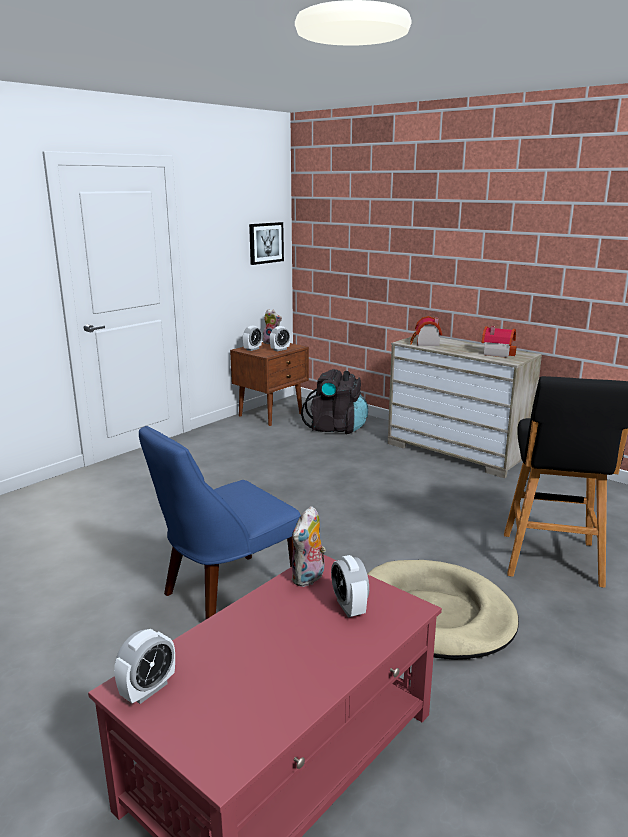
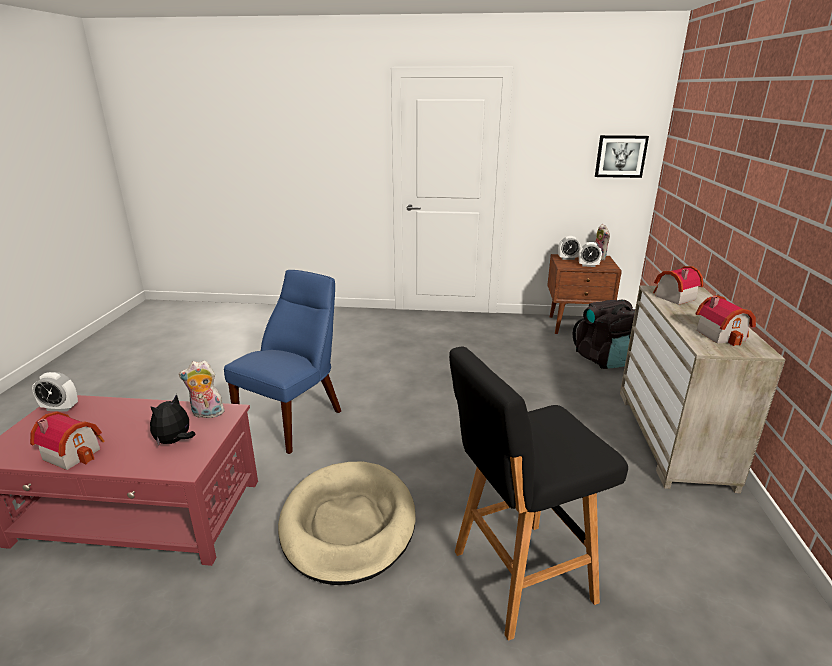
camera: 55 degrees right, 5 degrees up
blue chair [139,426,301,619] -> blue chair turned 105 degrees clockwise [224,270,341,454]
alarm clock [331,555,369,617] -> plush toy [150,394,195,445]
none -> toy house [30,411,105,470]

